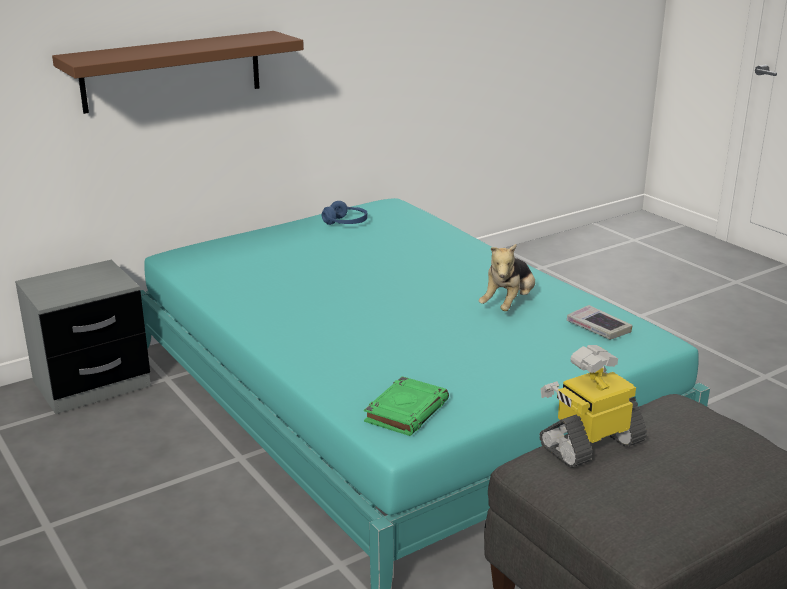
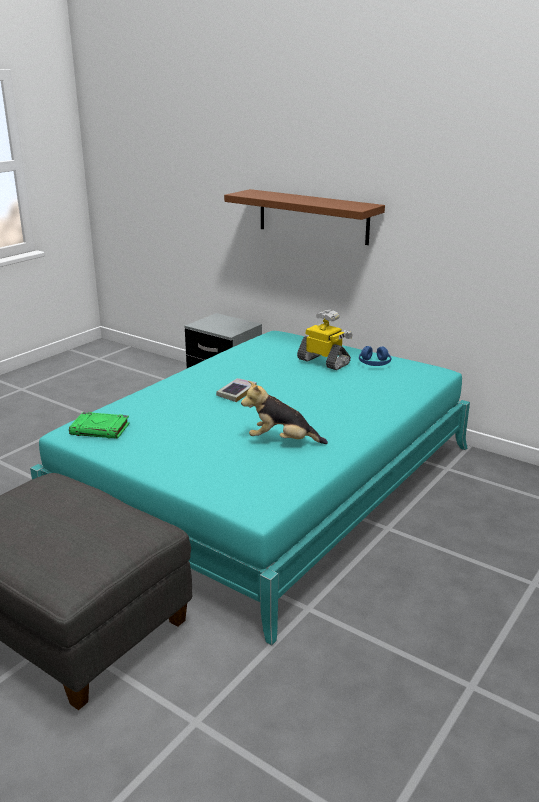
camera: 70 degrees right, 0 degrees up
toy robot [539,345,647,468] -> toy robot moved to [297,309,353,370]
book [567,305,632,340] -> book moved to [216,378,257,402]

